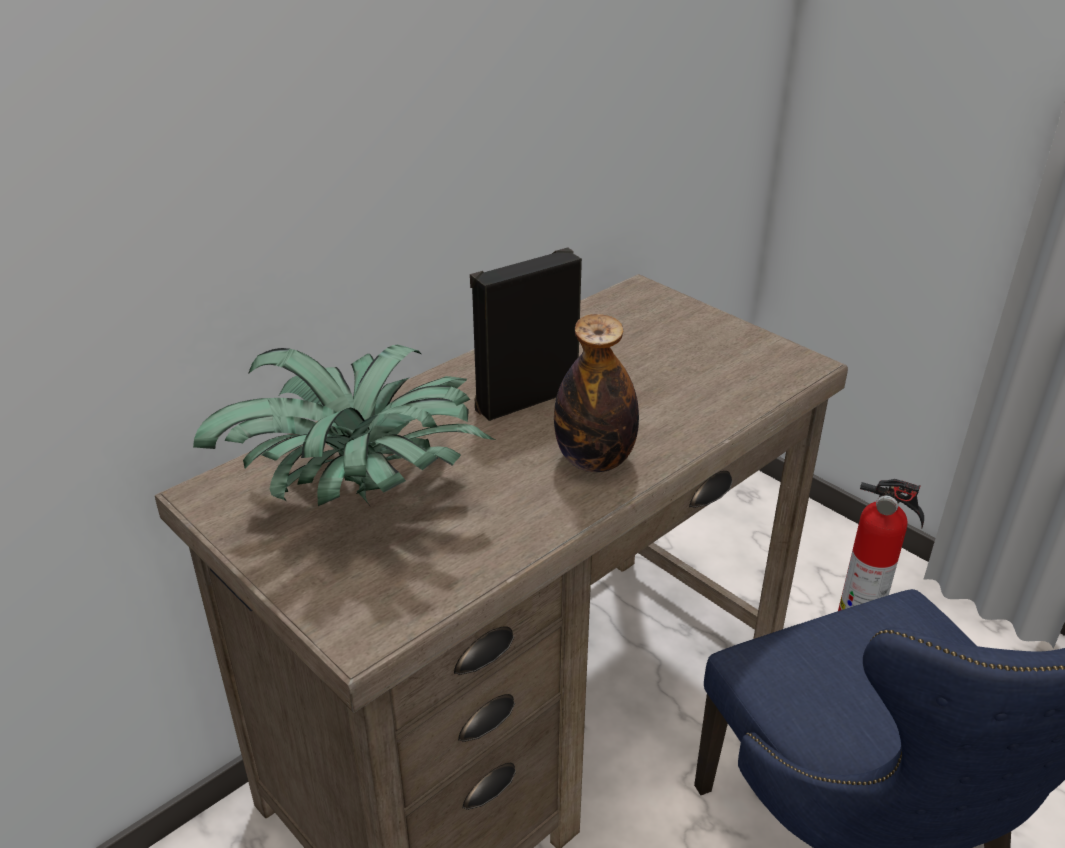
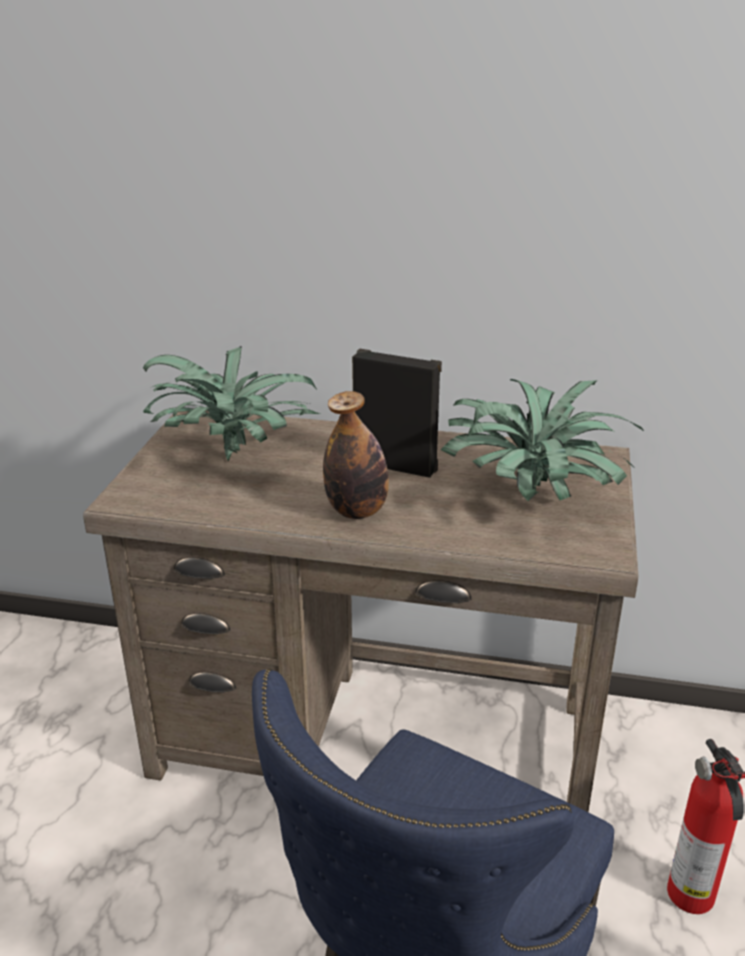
camera: 55 degrees right, 5 degrees down
none -> potted plant [441,379,644,501]

